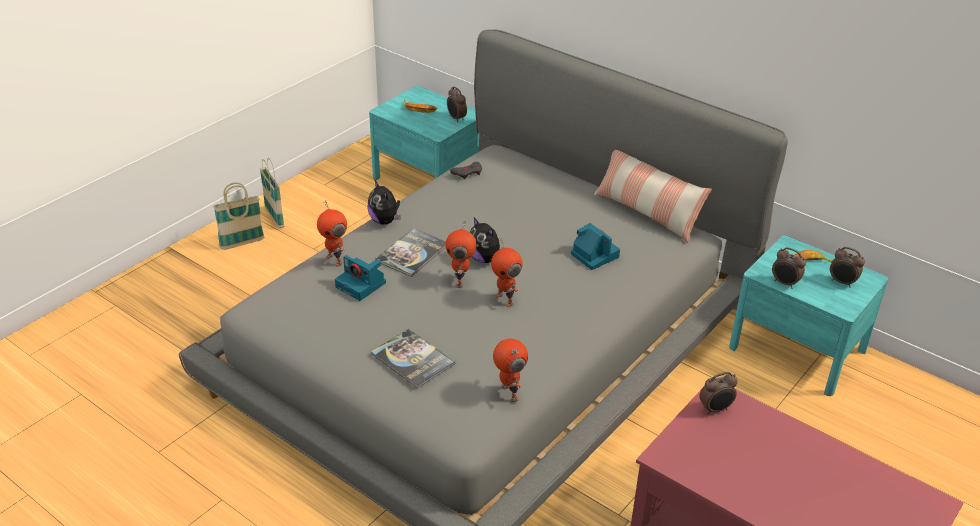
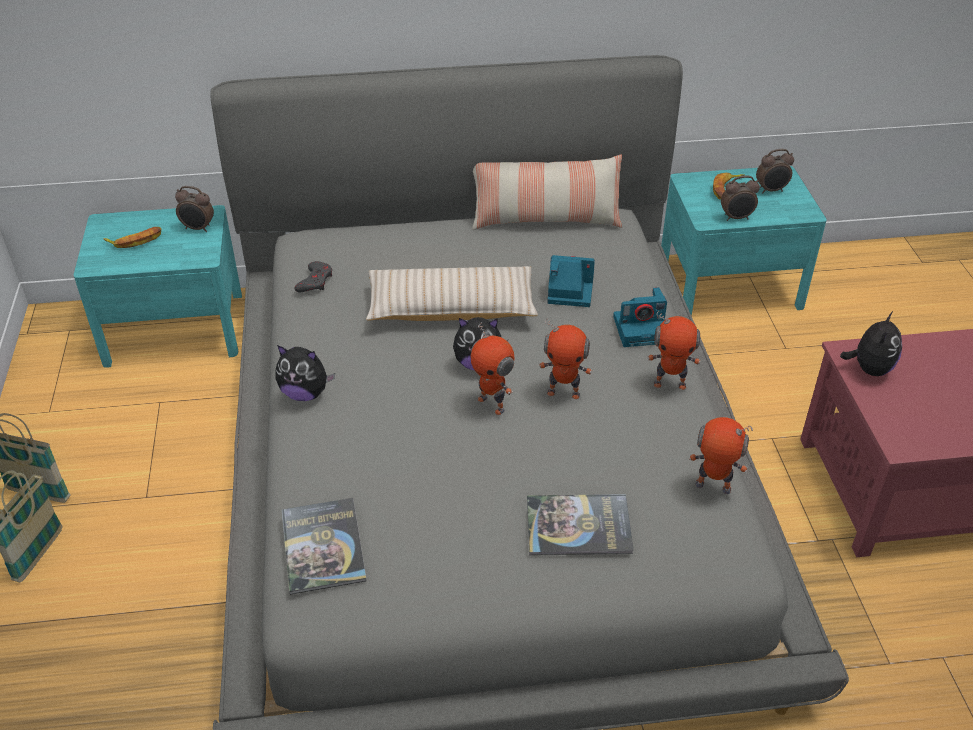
camera: 45 degrees left, 5 degrees up
toy robot [317,201,347,267] -> toy robot moved to [647,311,700,390]
camera [335,255,386,301] -> camera moved to [613,287,667,347]
book [375,228,446,277] -> book moved to [281,498,367,595]
alarm clock [699,372,738,415] -> plush toy [840,311,902,376]
none -> beige pillow [366,266,538,321]

